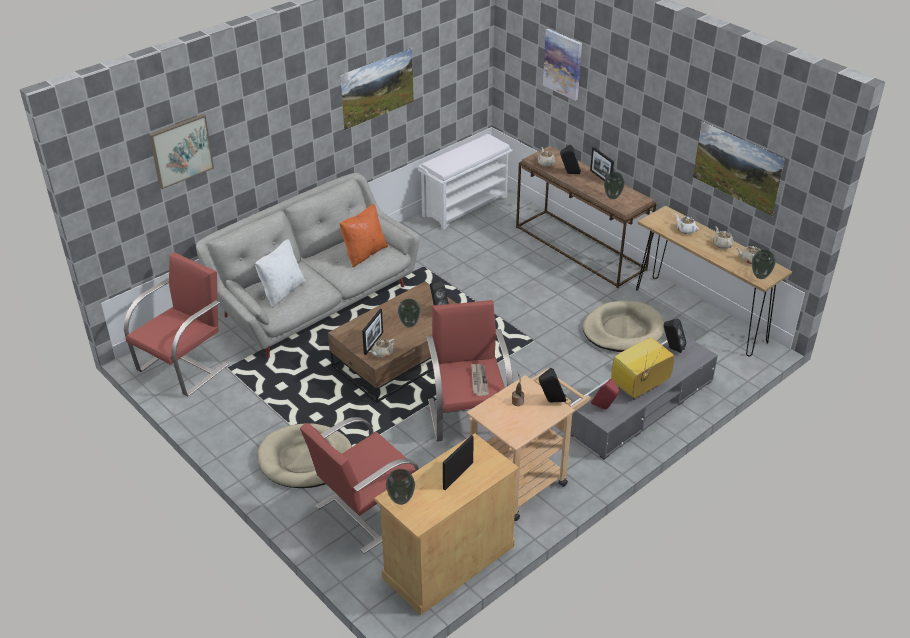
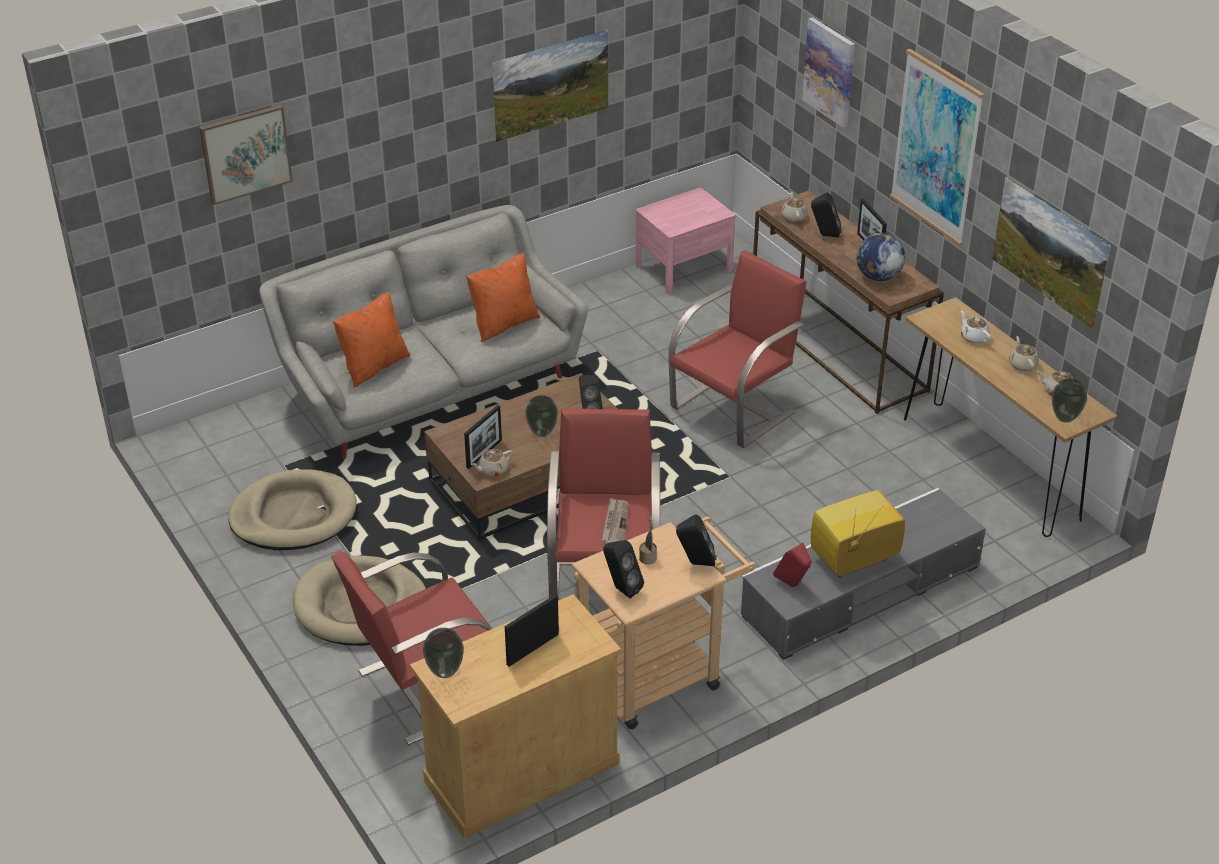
camera: 10 degrees right, 0 degrees up
red armchair [124,252,229,397] -> red armchair moved to [668,251,807,448]
white pillow [255,239,306,308] -> orange pillow [333,292,410,387]
white bench [418,134,513,230] -> pink nightstand [636,188,735,294]
beige dog bed [583,301,665,352] -> beige dog bed moved to [228,469,357,550]
vase [604,172,625,199] -> globe [856,233,905,281]
black speaker [664,319,686,353] -> black speaker moved to [603,540,644,599]
none -> picture [890,49,985,246]

